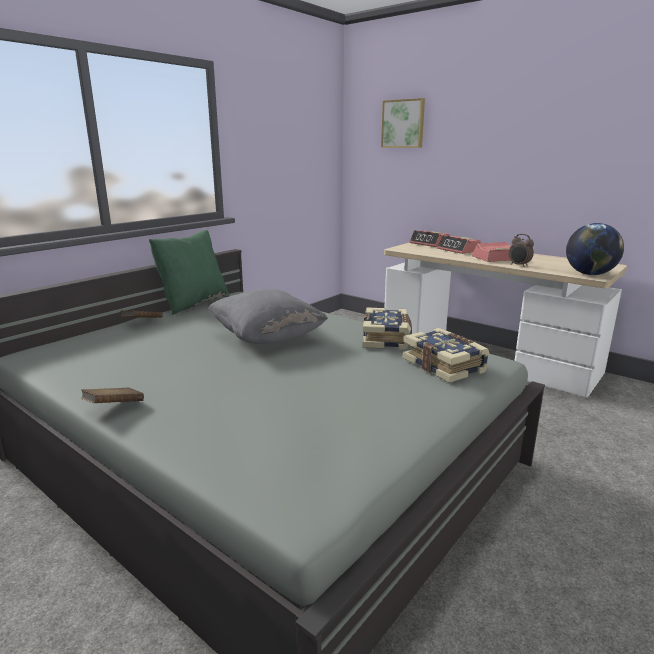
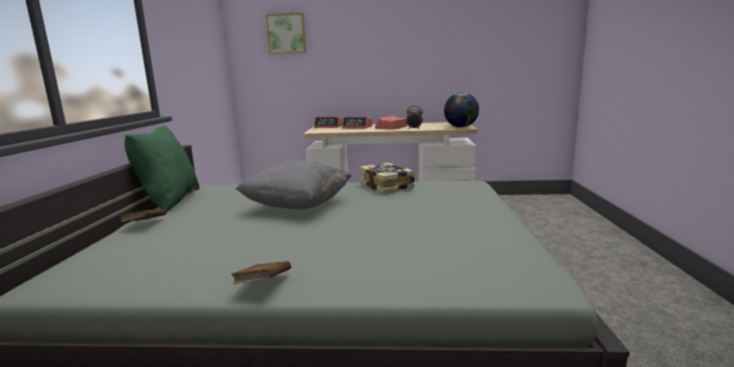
camera: 35 degrees left, 5 degrees down
book [403,328,490,383] -> none

